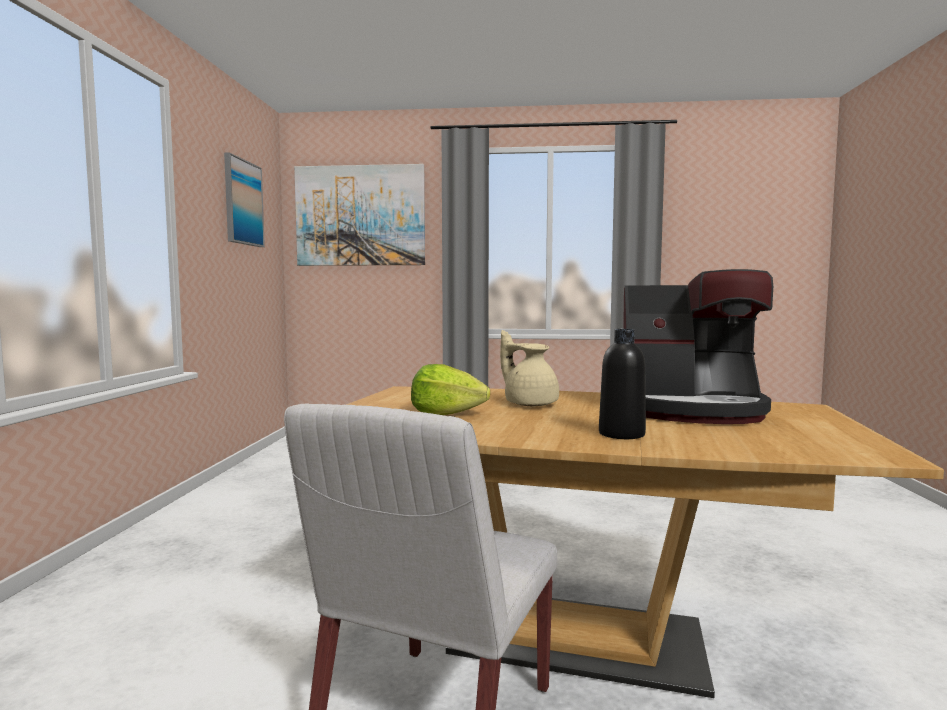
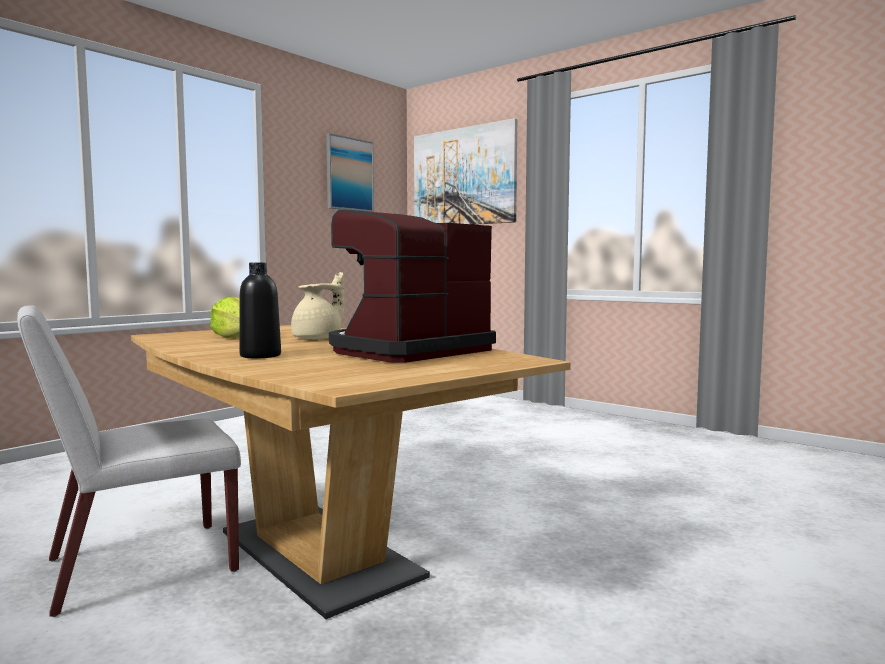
camera: 35 degrees right, 0 degrees up
beige teapot [500,330,559,406] -> beige teapot turned 45 degrees clockwise [291,272,344,339]
coffee machine [623,269,773,424] -> coffee machine turned 90 degrees clockwise [329,210,496,363]

